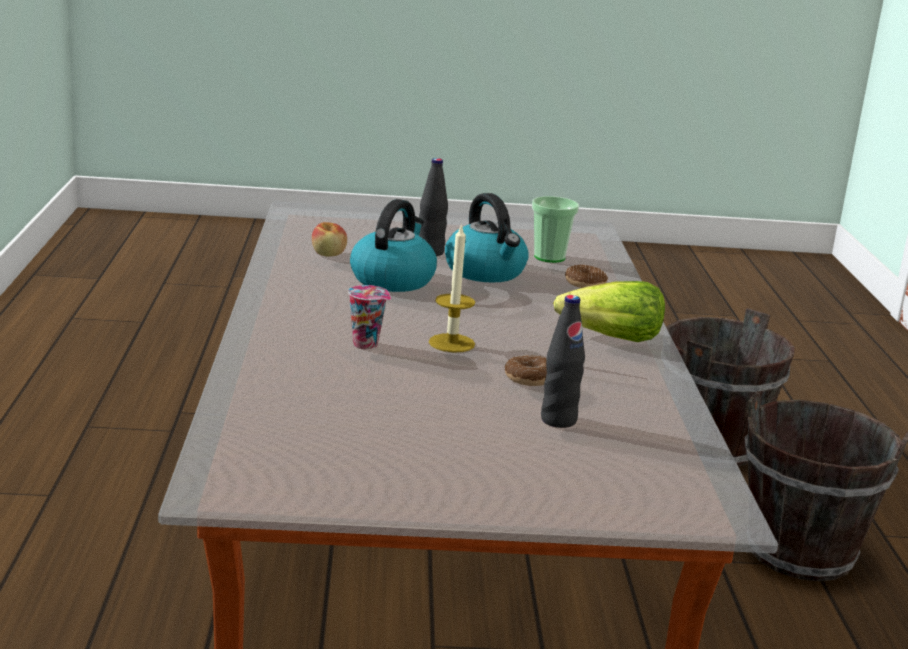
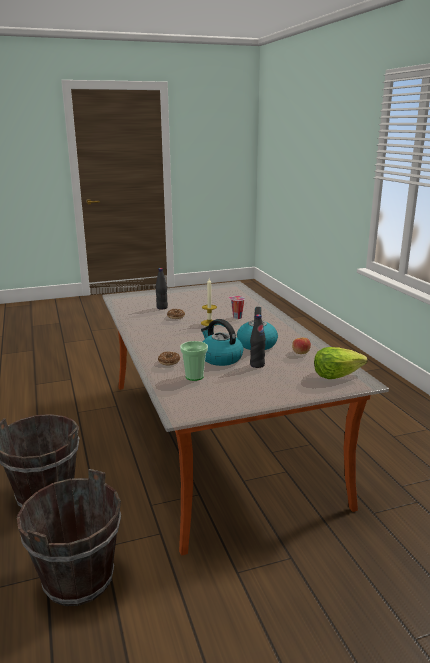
camera: 165 degrees right, 0 degrees up
lettuce [553,281,665,342] -> lettuce moved to [314,347,368,379]

